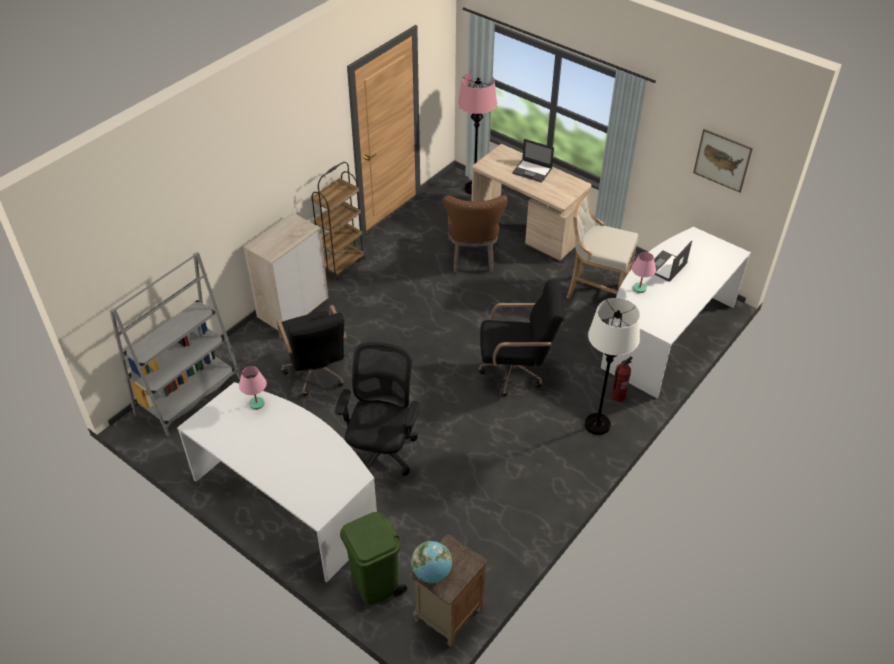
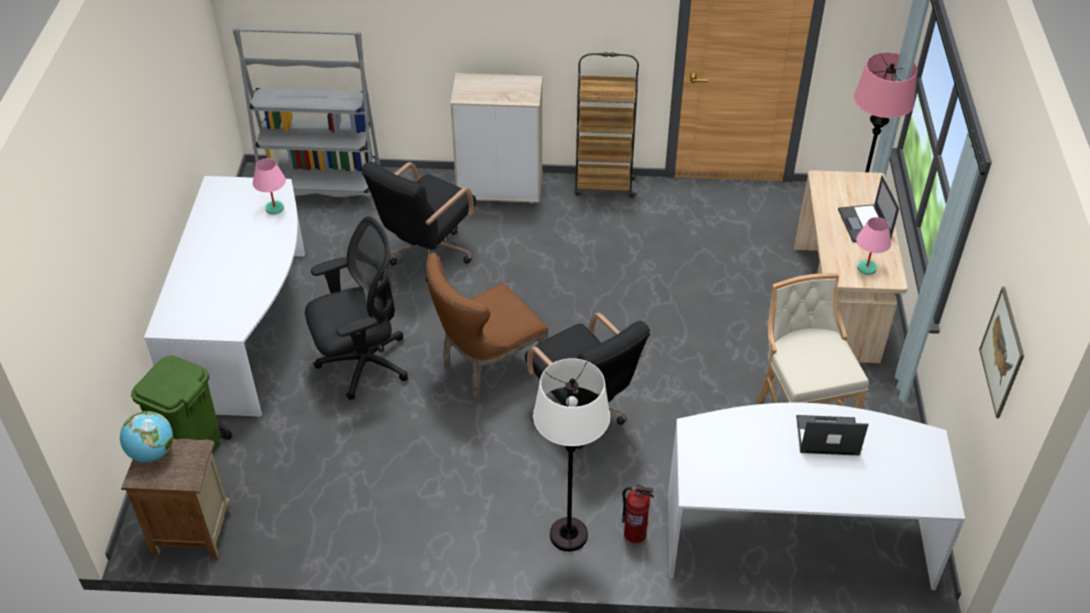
camera: 55 degrees right, 0 degrees up
brown chair [443,195,508,273] -> brown chair moved to [426,253,548,403]
pink table lamp [631,252,656,293] -> pink table lamp moved to [856,217,891,275]

